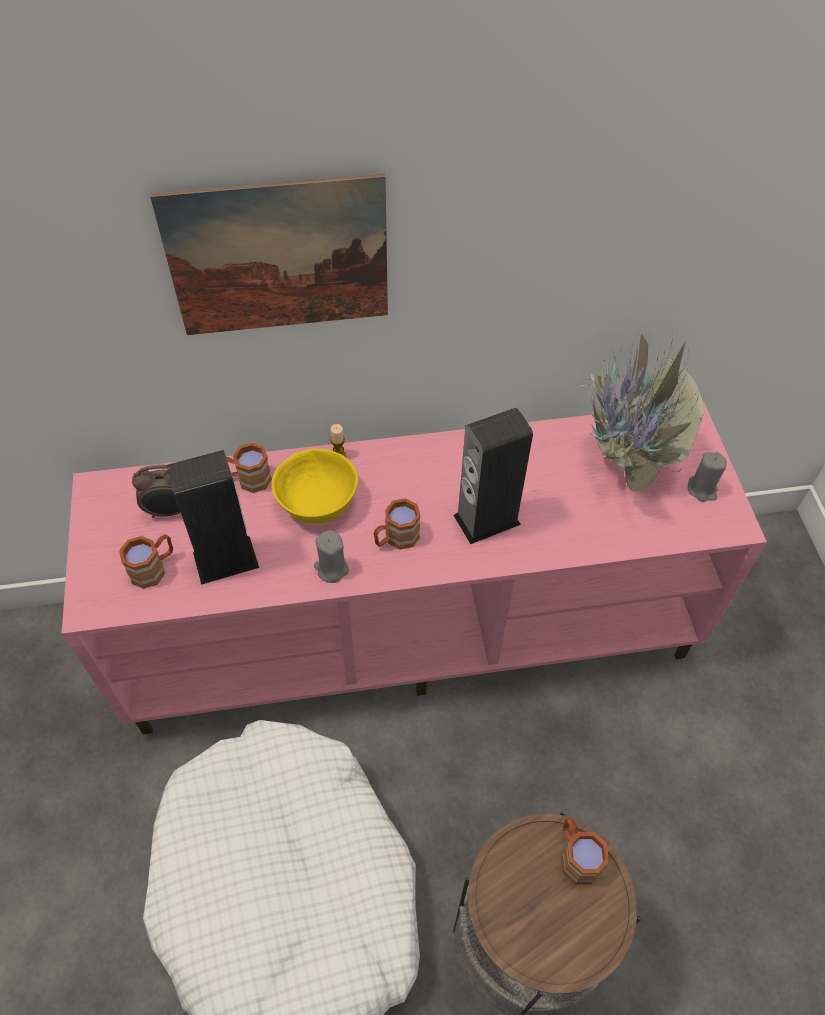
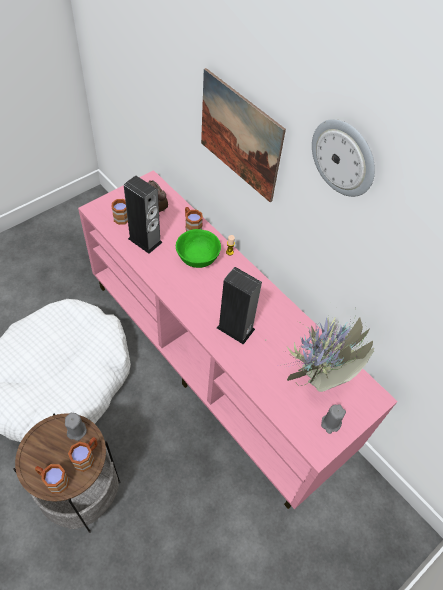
camera: 55 degrees right, 0 degrees up
yellow bowl [272,449,358,524] -> green bowl [176,229,221,268]
grey candle [314,530,349,583] -> grey candle moved to [65,413,87,441]
brown mug [374,498,421,549] -> brown mug moved to [35,464,69,494]
none -> wall clock [312,119,375,197]

